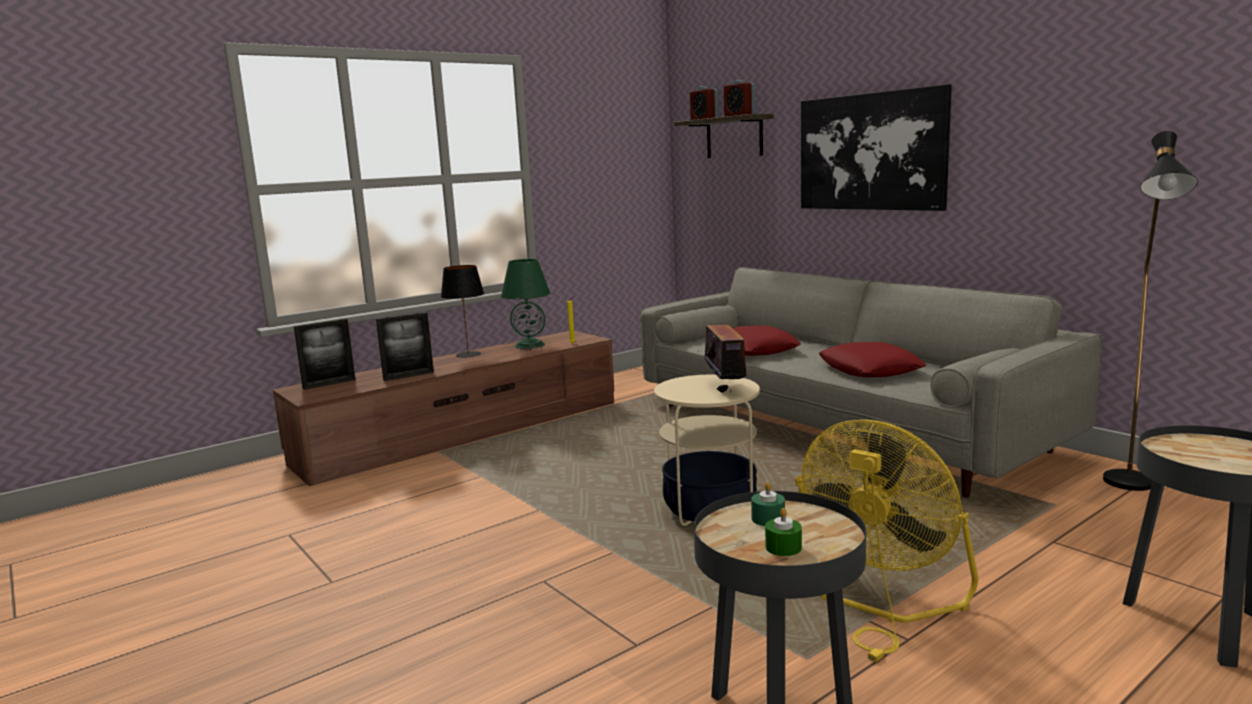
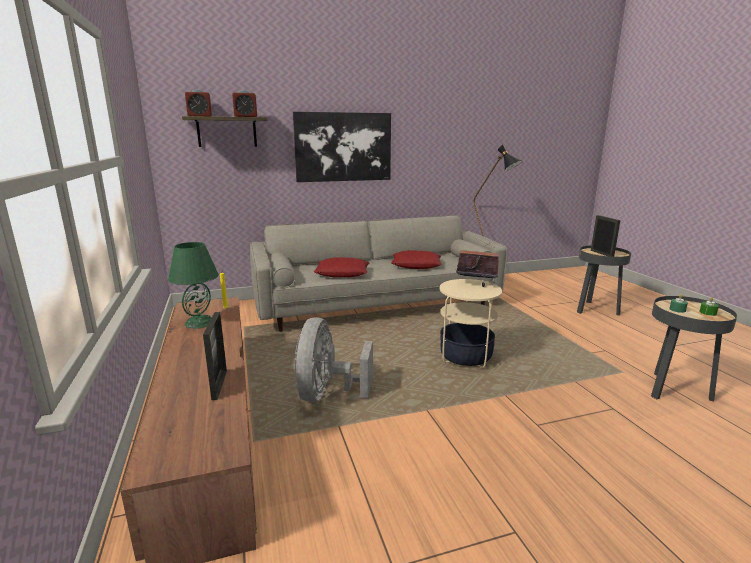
camera: 70 degrees left, 5 degrees up
picture frame [294,318,356,390] -> picture frame moved to [591,215,621,257]
black table lamp [441,265,484,357] -> none
yellow fan [795,420,978,662] -> none
none -> grey fan [294,317,373,402]

